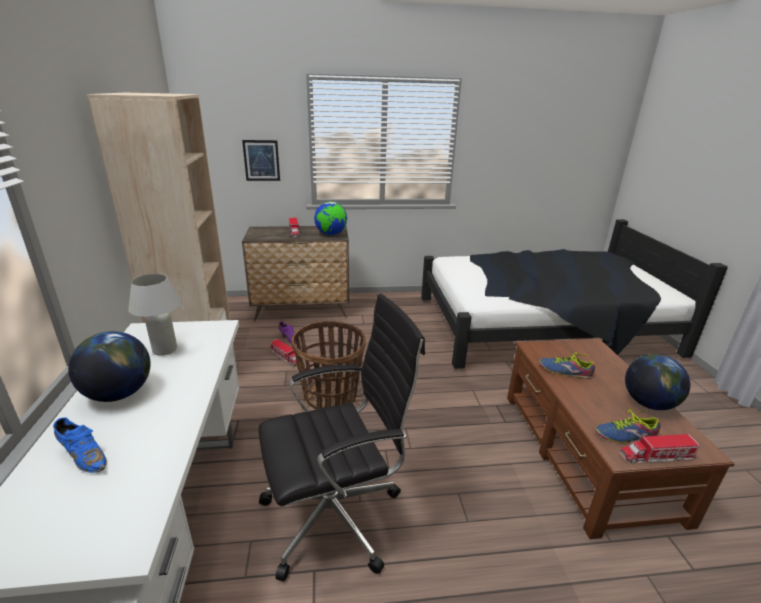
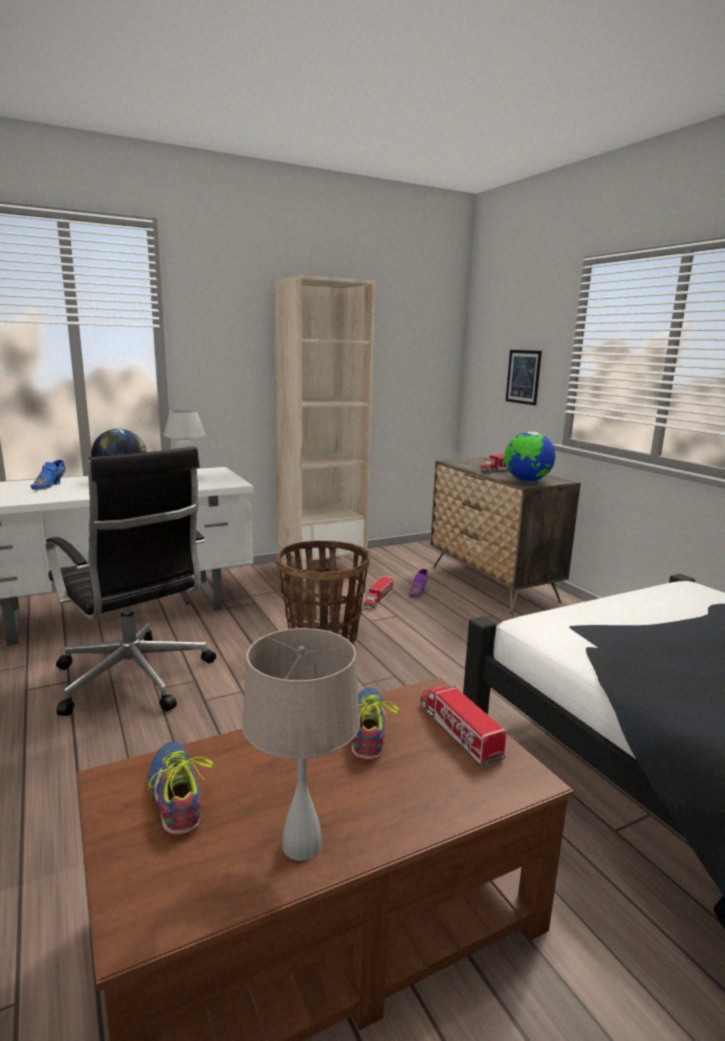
camera: 70 degrees right, 10 degrees down
toy truck [620,434,700,464] -> toy truck moved to [420,685,506,766]
globe [625,354,690,410] -> beige table lamp [242,628,360,861]

